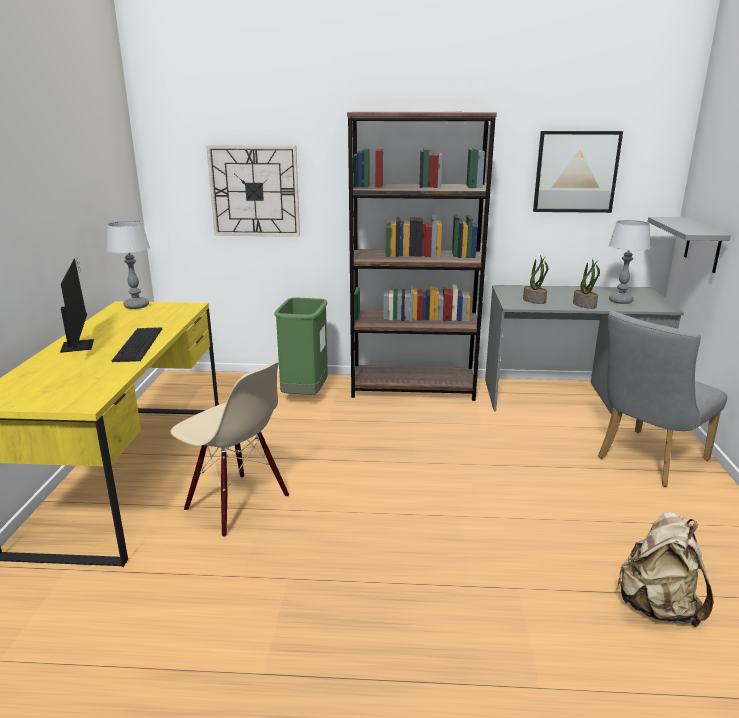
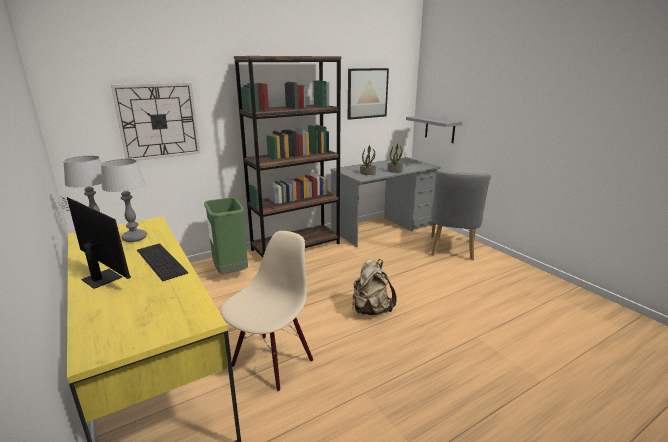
camera: 35 degrees left, 0 degrees up
beige chair [170,362,289,537] -> beige chair turned 60 degrees counterclockwise [221,231,313,392]
table lamp [609,220,650,304] -> table lamp moved to [101,159,147,242]
beige backpack [616,512,714,627] -> beige backpack moved to [352,259,397,315]

